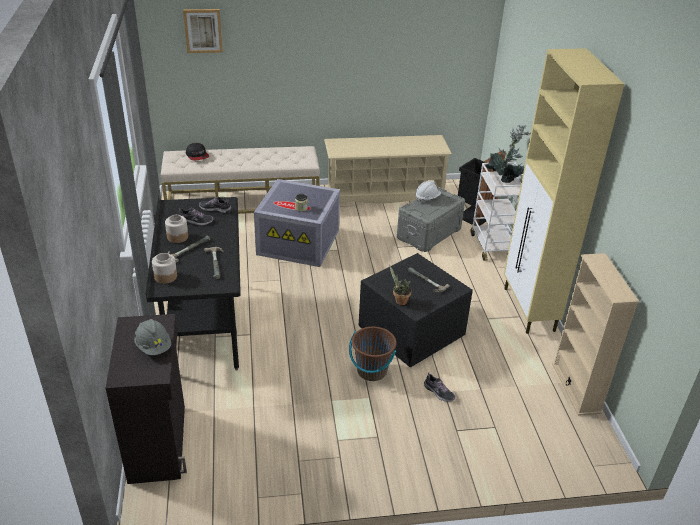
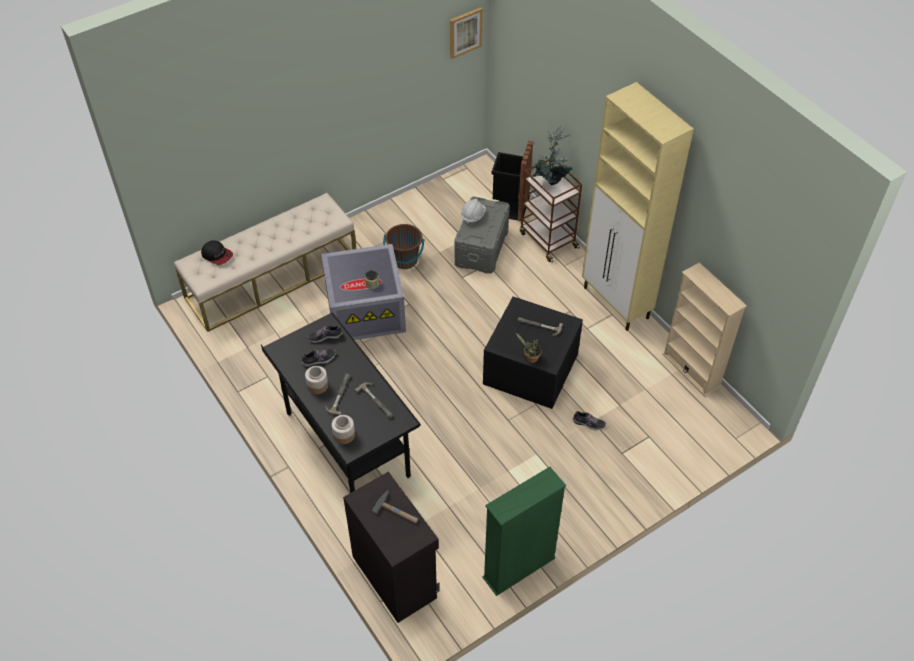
camera: 25 degrees left, 15 degrees up
grey hard hat [134,319,171,355] -> hammer [372,490,418,524]
picture [183,9,223,53] -> picture moved to [450,7,483,59]
beige shoe rack [324,135,452,205] -> none
brown bucket [349,327,396,381] -> brown bucket moved to [383,224,424,269]
white cart [470,162,523,261] -> brown cart [520,159,582,263]
none -> green bookcase [482,467,566,596]

